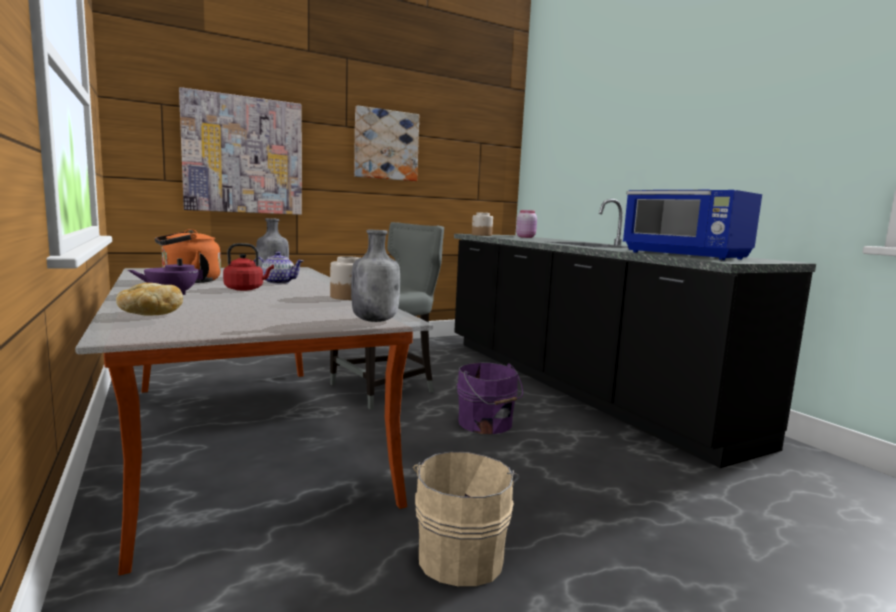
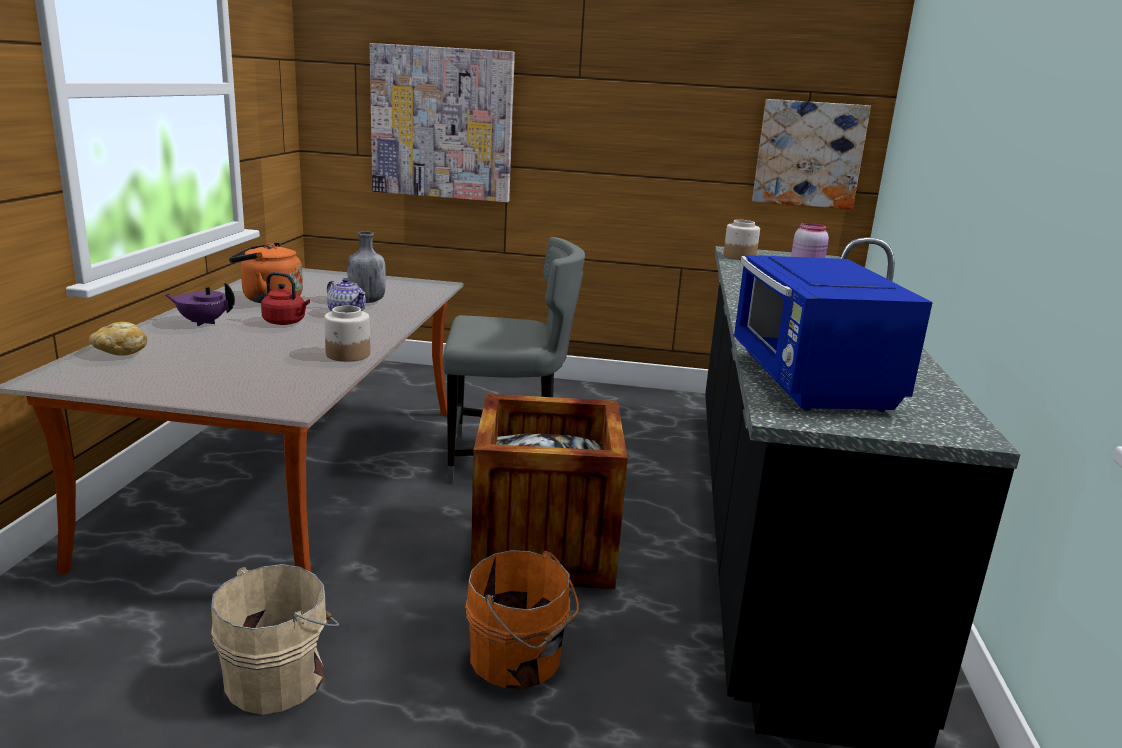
camera: 35 degrees right, 10 degrees up
grey bottle [351,230,400,322] -> none
picture [354,105,419,181] -> picture moved to [752,99,871,209]
purple bucket [457,362,523,434] -> crate [471,394,628,589]
none -> orange bucket [465,550,579,689]

